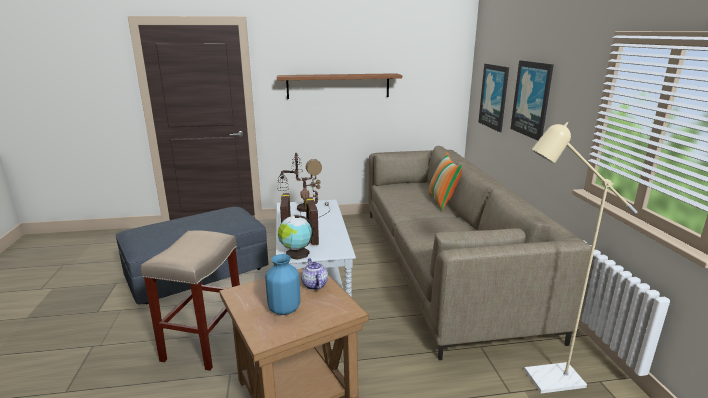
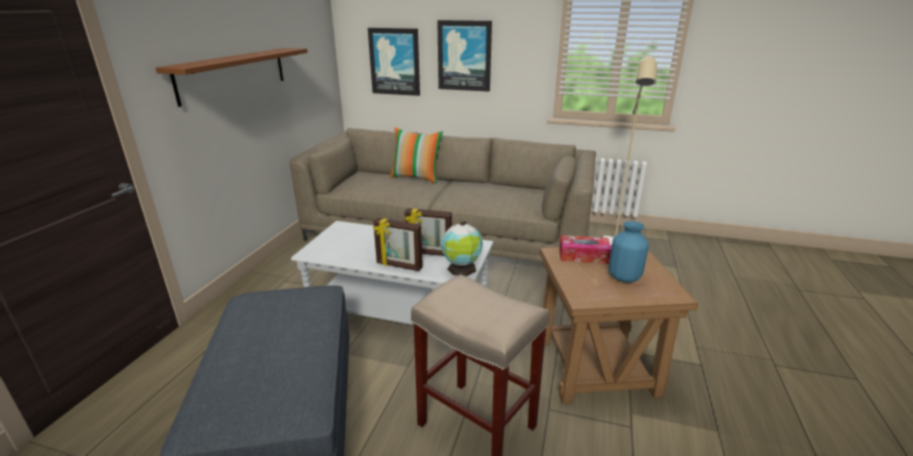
camera: 65 degrees left, 5 degrees up
table lamp [277,153,330,217] -> none
teapot [301,258,328,290] -> tissue box [559,235,611,264]

